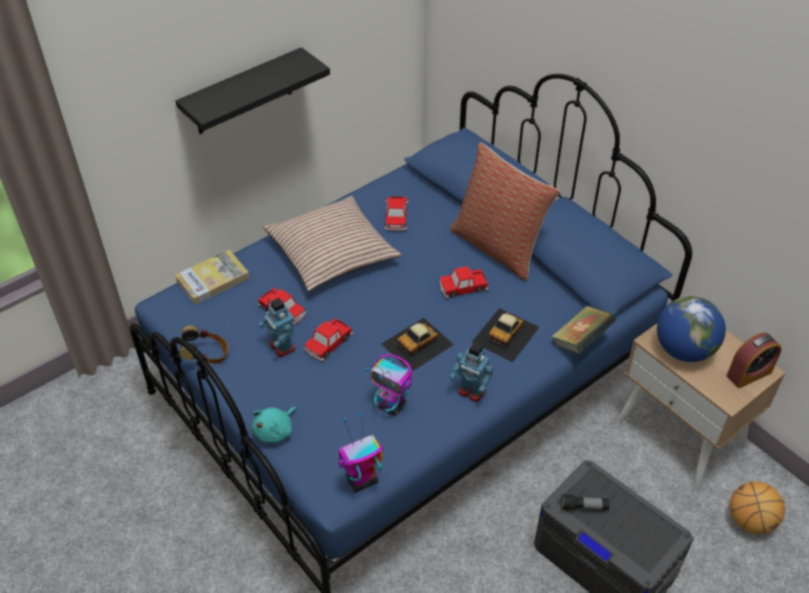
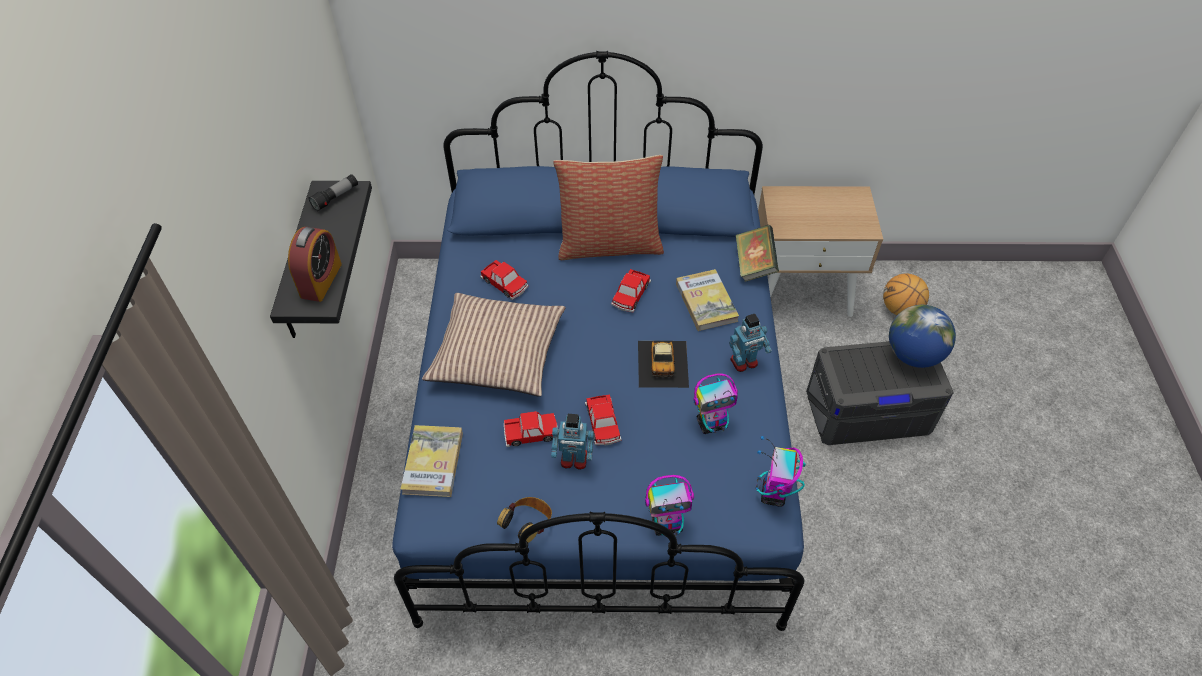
camera: 50 degrees left, 5 degrees up
turquoise plush toy [252,407,297,443] -> toy robot [645,475,694,536]
toy car [472,308,539,362] -> book [676,269,739,331]
flashlight [561,494,609,510] -> flashlight moved to [308,174,358,211]
globe [657,296,726,362] -> globe moved to [889,305,956,368]
alarm clock [727,332,781,388] -> alarm clock moved to [288,227,342,302]

